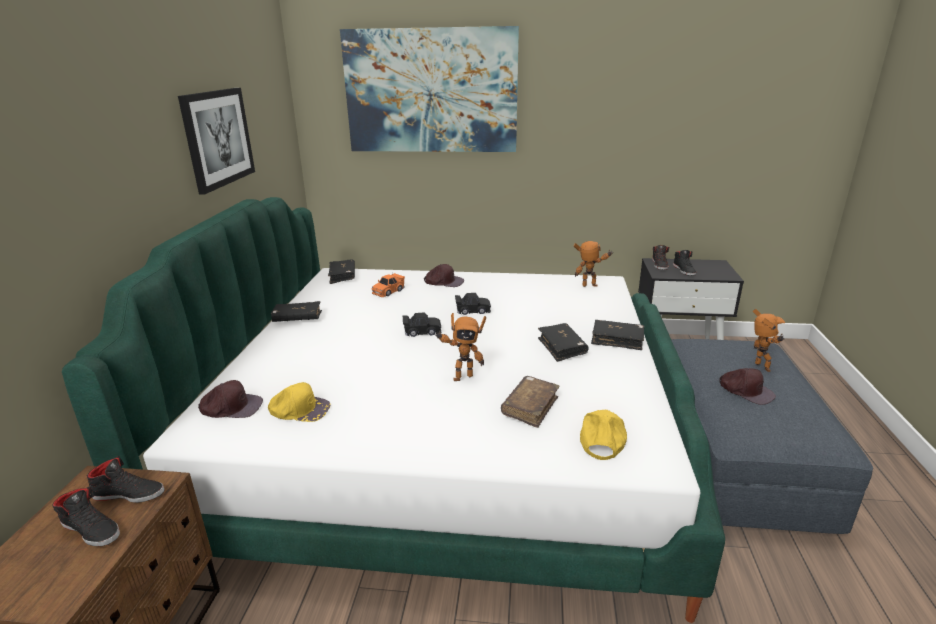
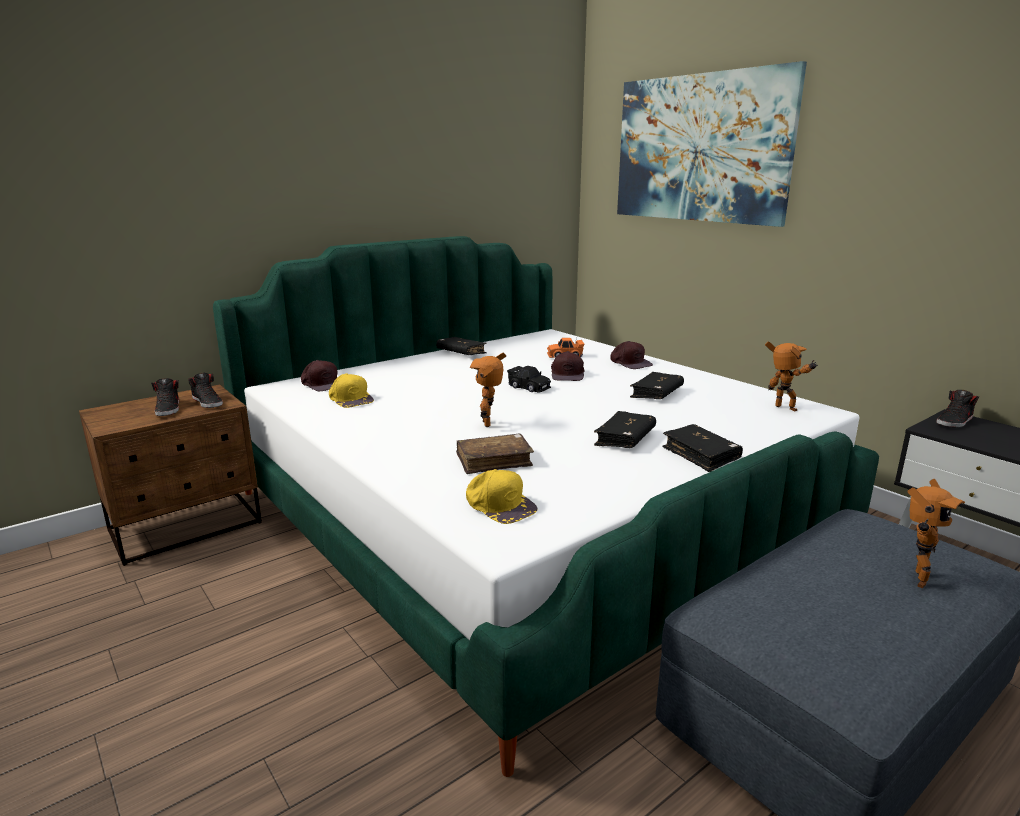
camera: 45 degrees right, 5 degrees down
picture [178,88,255,195] -> none
black book [328,260,355,284] -> black book moved to [630,372,684,399]
toy robot [435,313,486,381] -> toy robot turned 60 degrees clockwise [470,352,506,427]
black toy car [455,293,491,315] -> none
yellow cap [580,410,627,460] -> yellow cap turned 75 degrees clockwise [466,469,538,524]
black shoe [673,250,696,276] -> none
brown cap [720,368,776,405] -> brown cap moved to [551,351,585,381]

